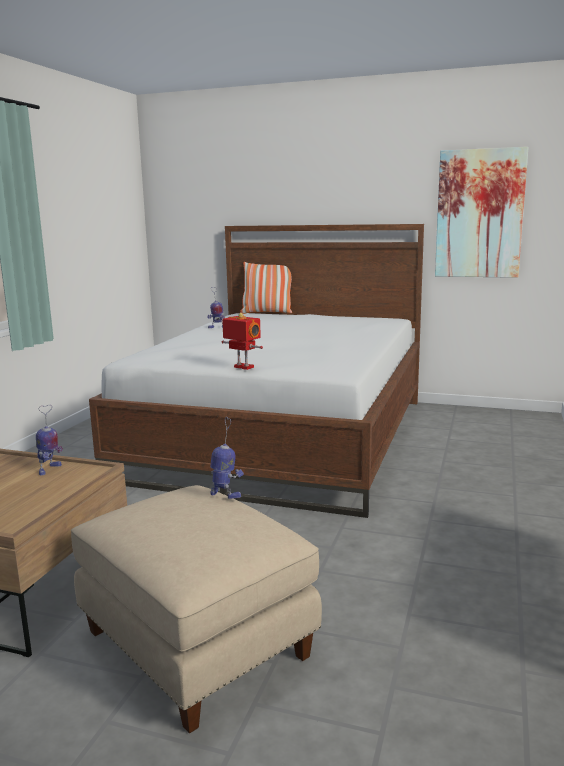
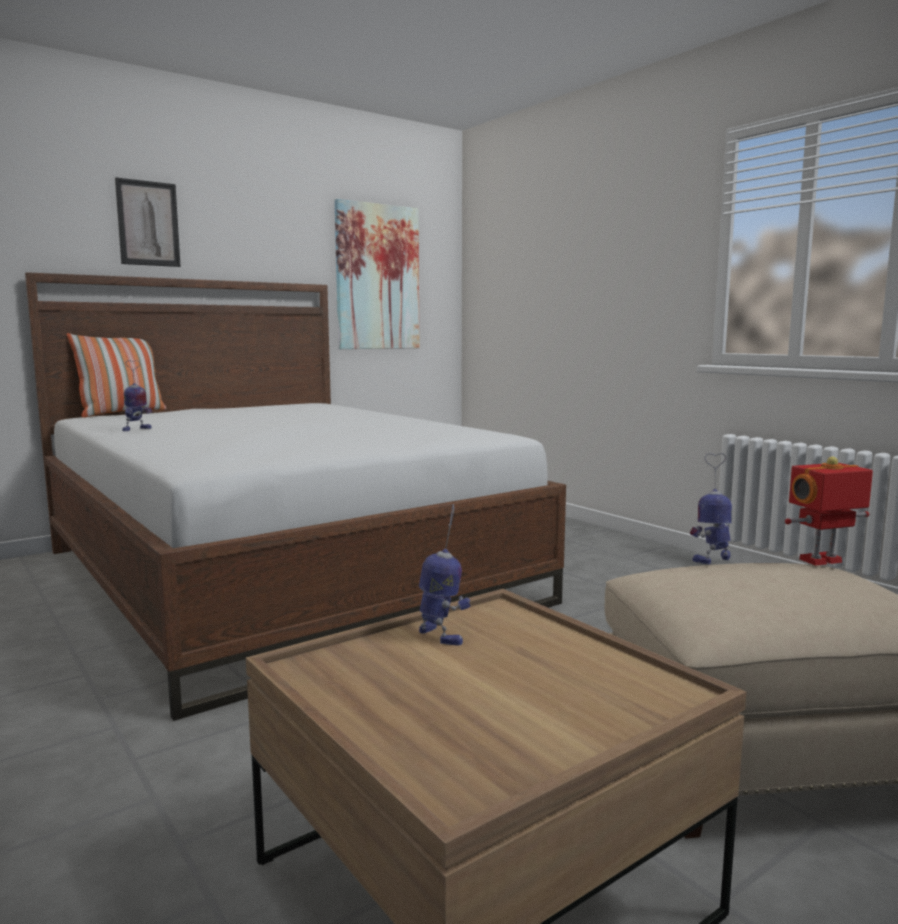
camera: 55 degrees left, 5 degrees down
toy robot [222,313,263,370] -> toy robot moved to [785,457,873,566]
none -> picture [115,177,181,267]

